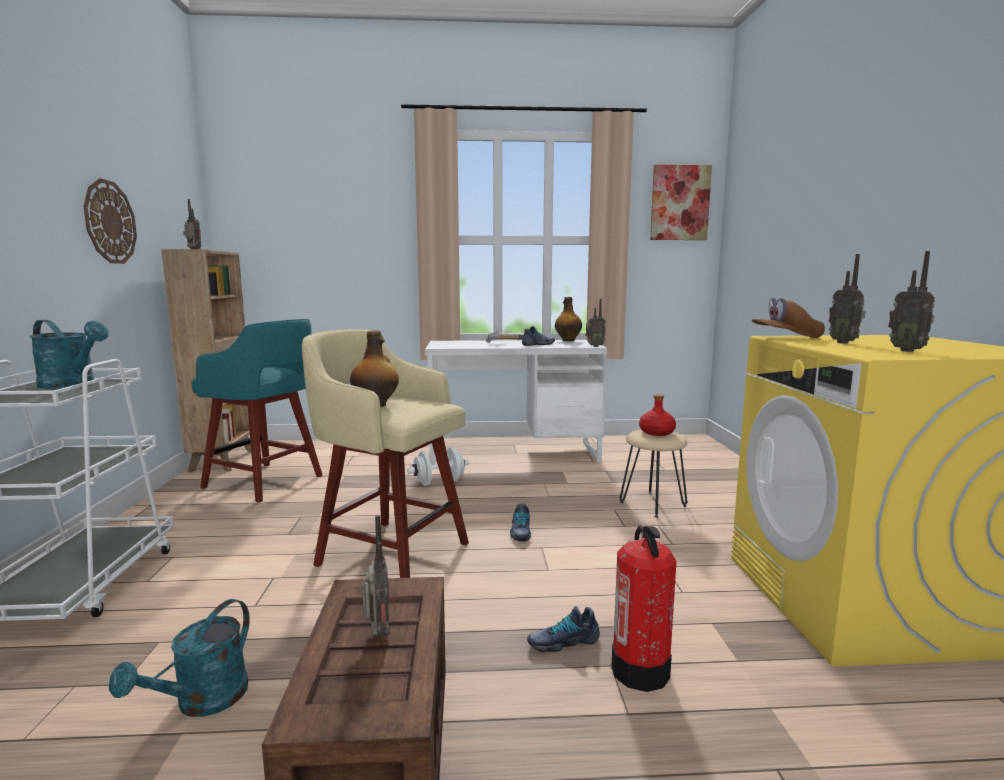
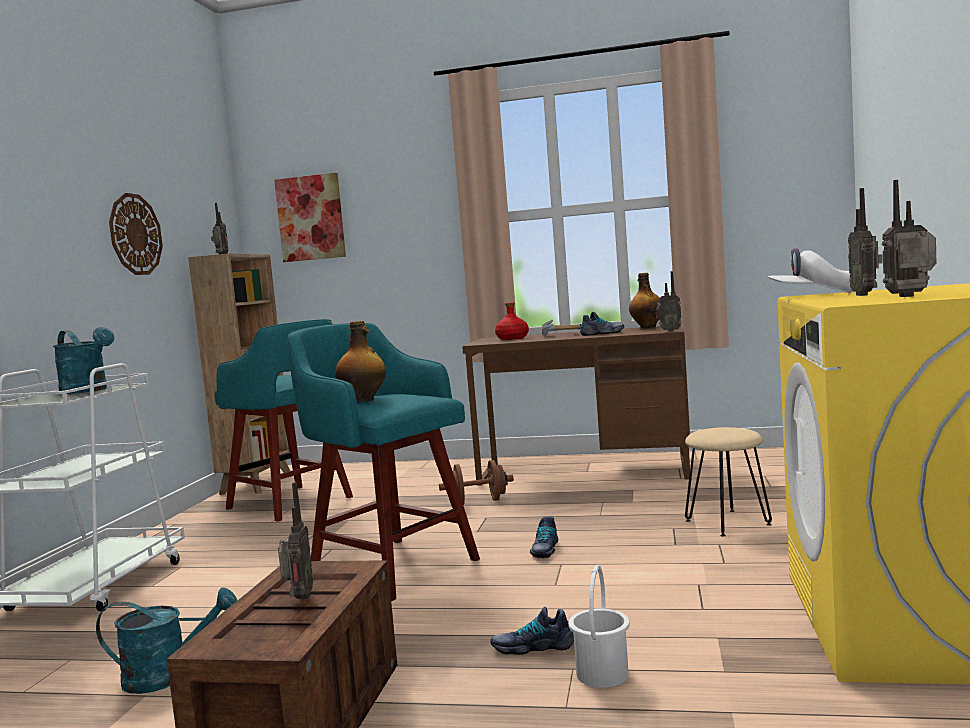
camera: 15 degrees right, 5 degrees down
turquoise watering can [109,599,250,717] -> turquoise watering can turned 135 degrees counterclockwise [96,588,237,694]
beige stool [302,329,469,578] -> turquoise stool [287,323,480,601]
white dumbbell [407,447,469,486] -> brown dumbbell [439,460,514,505]
white desk [425,340,607,465] -> brown desk [462,326,690,486]
fire extinguisher [612,525,677,692] -> white bucket [568,565,630,688]
red bottle [639,394,676,436] -> red bottle moved to [495,302,529,340]
picture [650,165,712,240] -> picture moved to [274,173,346,262]
brown cap [752,297,825,338] -> white cap [768,248,852,293]
radio [888,251,934,352] -> radio turned 90 degrees clockwise [882,180,936,297]

